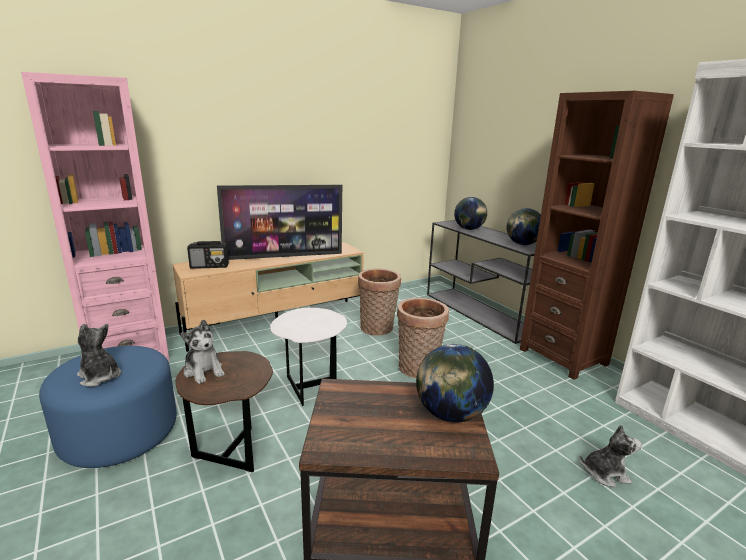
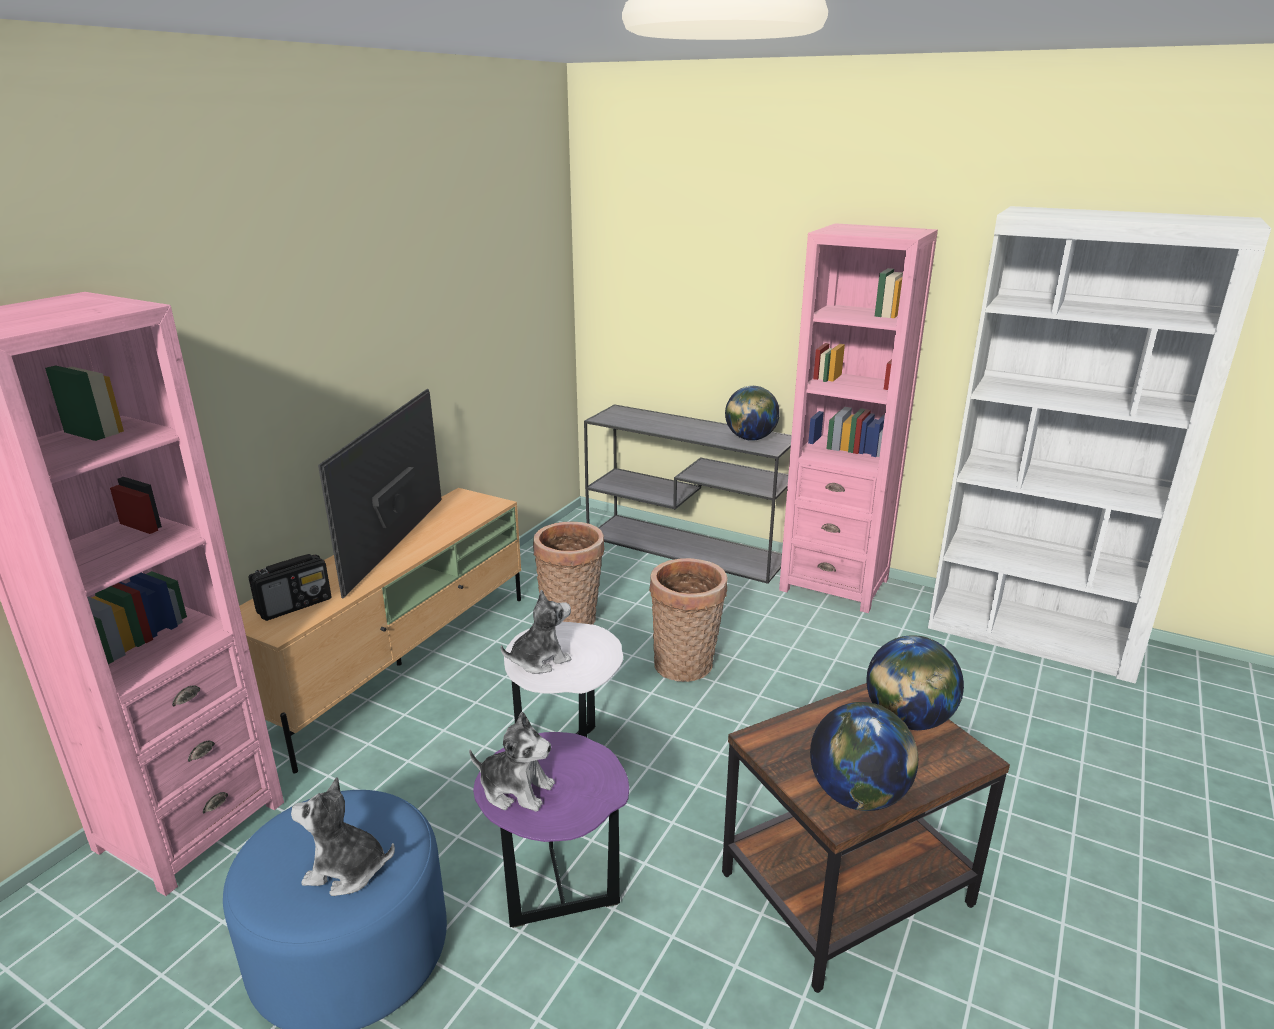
camera: 30 degrees left, 5 degrees up
brown side table [175,351,273,472] -> purple side table [473,732,629,928]
television [217,185,342,260] -> television turned 150 degrees clockwise [318,389,442,599]
globe [454,197,487,230] -> globe moved to [810,702,918,811]
brown bookcase [520,91,674,380] -> pink bookcase [779,223,938,613]
plush toy [579,425,642,487] -> plush toy moved to [501,589,571,674]

